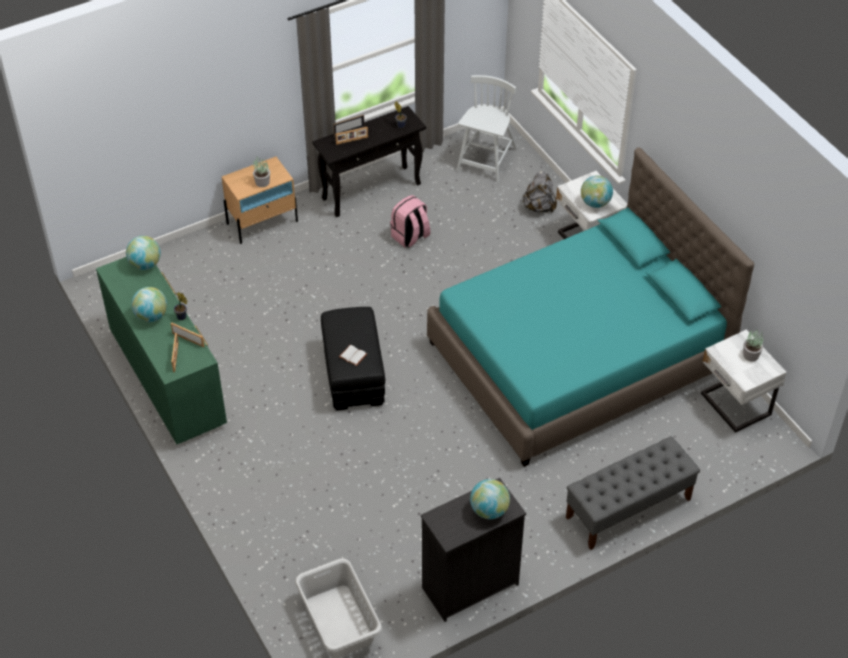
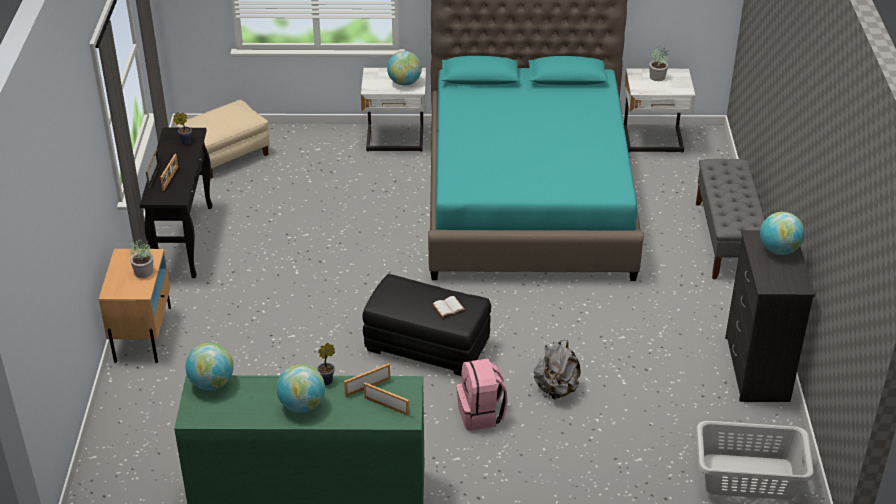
camera: 60 degrees left, 10 degrees down
pink backpack [390,195,430,248] -> pink backpack moved to [456,359,508,430]
white chair [457,75,517,182] -> beige ottoman [176,100,270,179]
grey backpack [523,171,557,212] -> grey backpack moved to [534,340,581,400]

